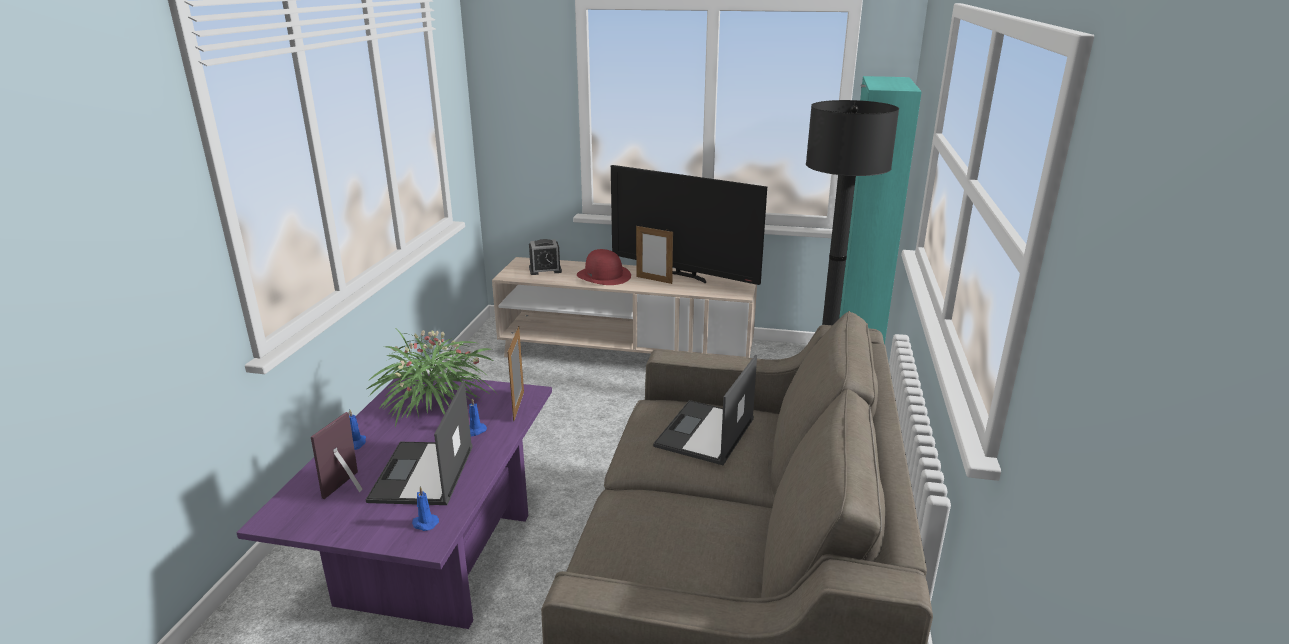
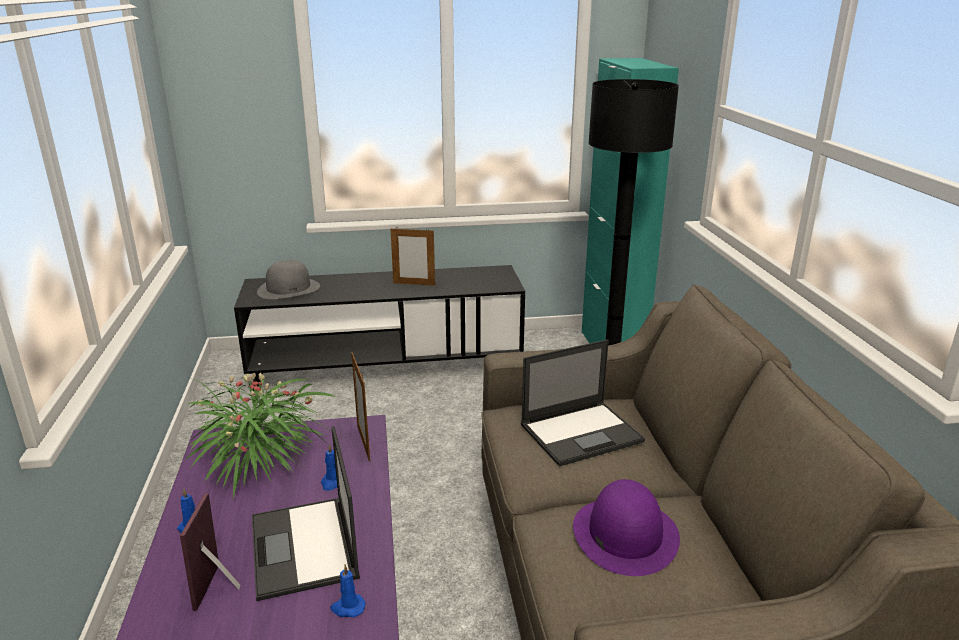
camera: 20 degrees left, 0 degrees up
beige tv stand [492,257,757,358] -> black tv stand [234,265,525,392]
alarm clock [529,239,562,275] -> grey hat [257,260,320,299]
red hat [577,249,631,285] -> none
television [611,165,767,285] -> none
laptop [653,355,757,465] -> laptop turned 120 degrees counterclockwise [521,340,645,467]
none -> purple hat [573,479,680,576]

